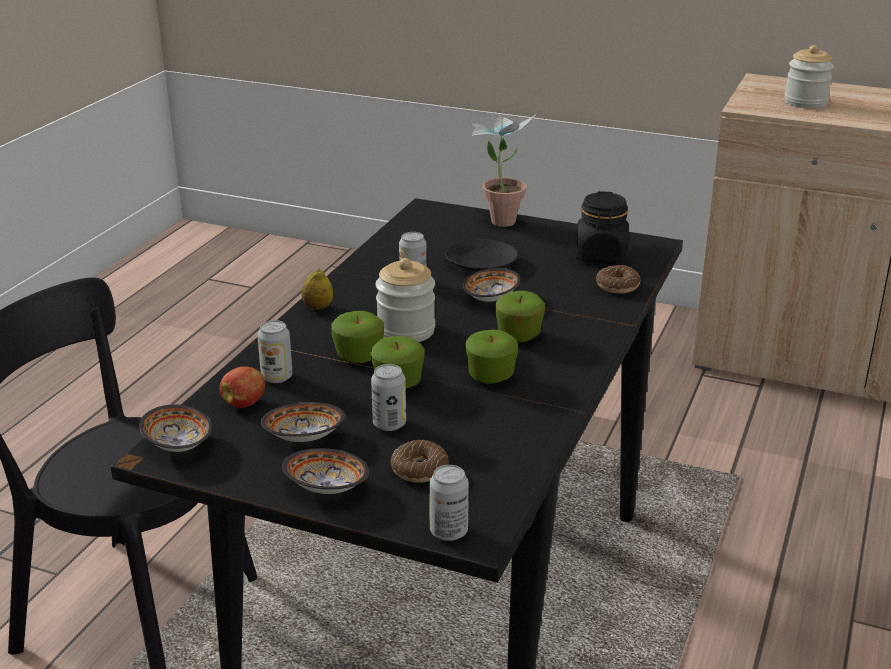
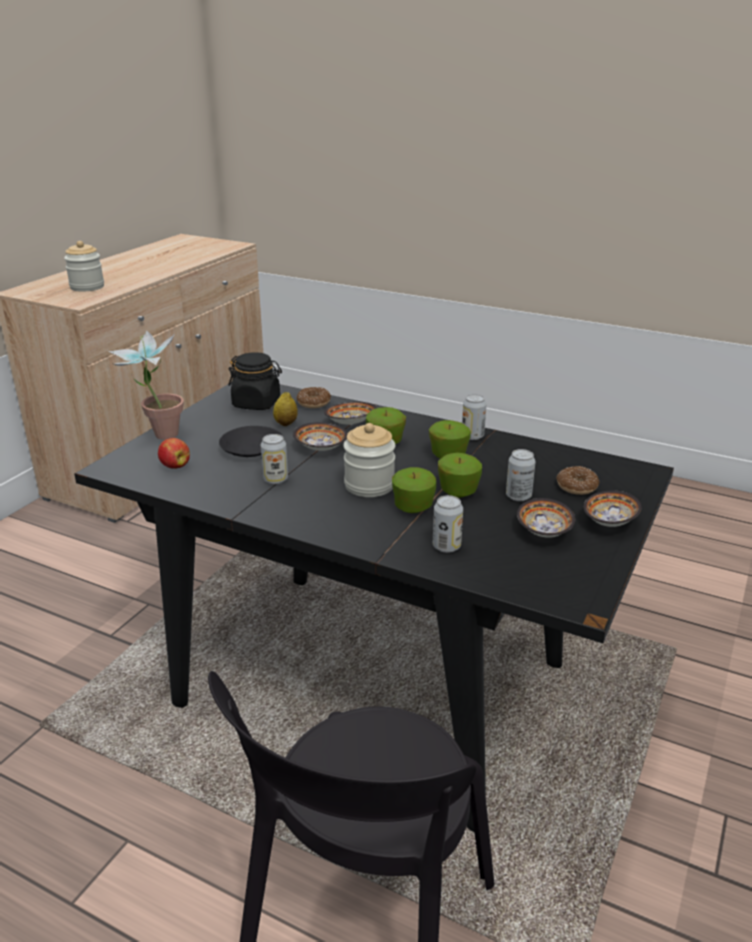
camera: 85 degrees left, 0 degrees up
bowl [139,405,212,452] -> bowl moved to [324,402,377,425]
apple [219,367,265,408] -> apple moved to [158,438,190,469]
lemon [302,269,333,310] -> lemon moved to [273,392,298,426]
can [429,465,469,541] -> can moved to [462,394,486,440]

